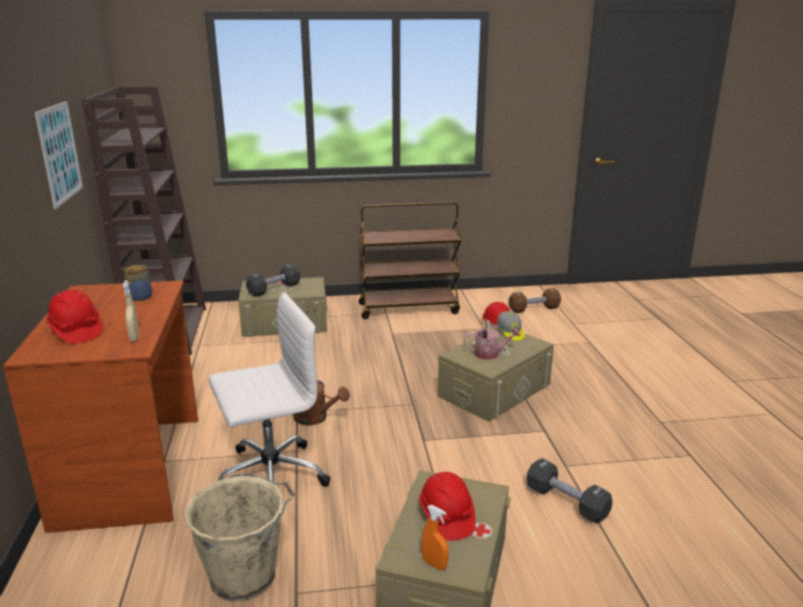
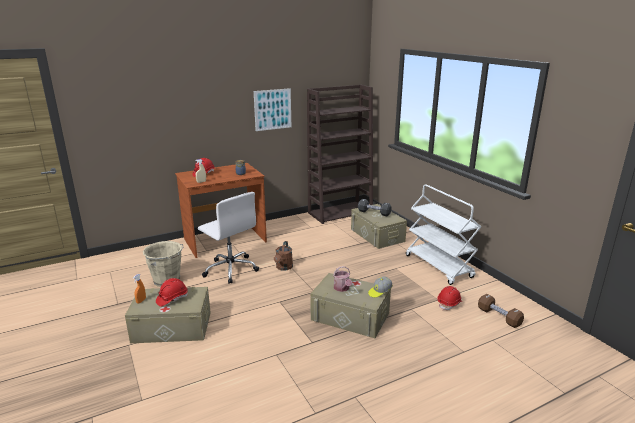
camera: 70 degrees right, 0 degrees up
brown cart [359,202,461,319] -> white cart [406,184,481,285]
black dumbbell [527,458,612,524] -> none

